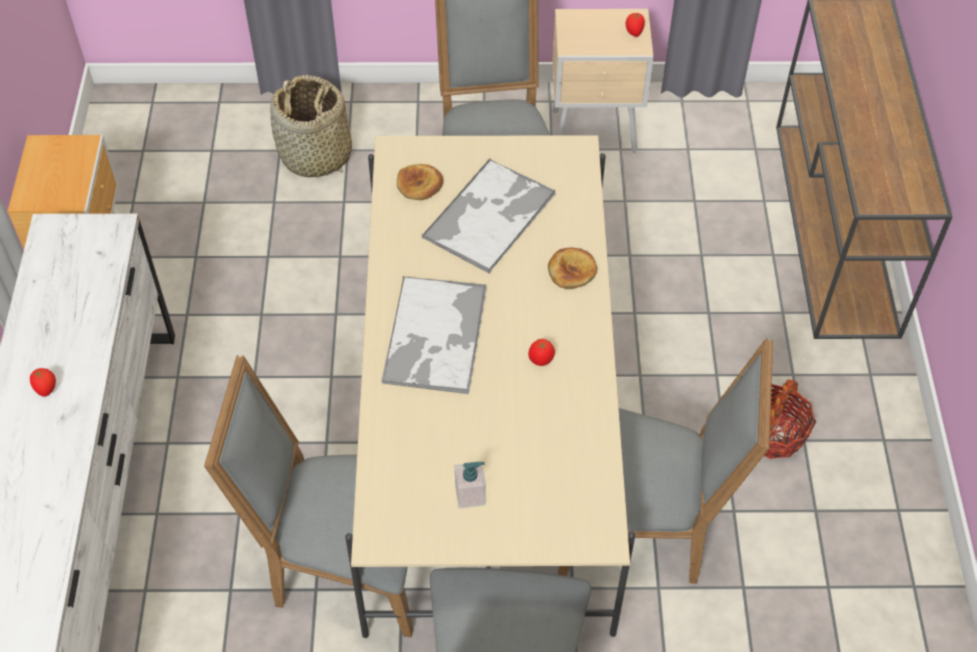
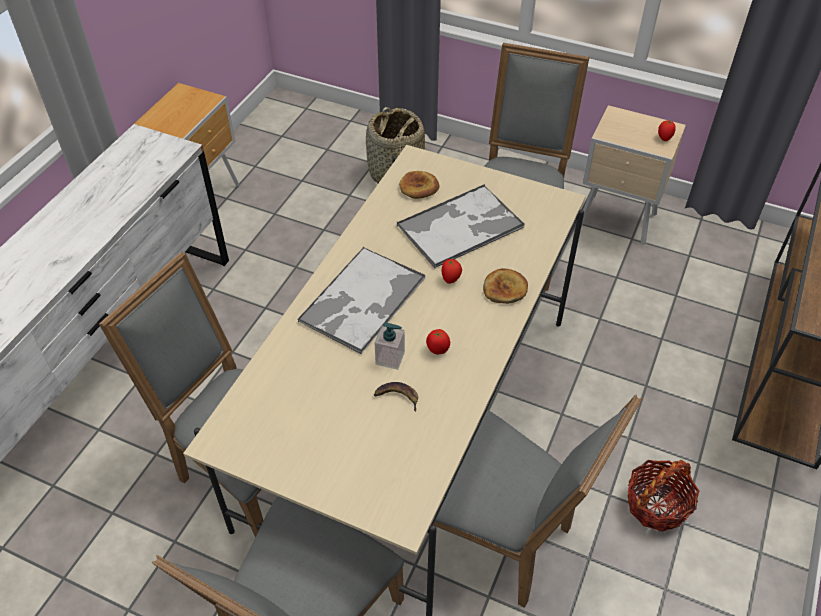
camera: 25 degrees right, 5 degrees down
tomato [30,368,56,397] -> tomato moved to [442,259,462,284]
soap dispenser [455,462,486,509] -> soap dispenser moved to [374,322,405,370]
none -> banana [374,382,418,412]

